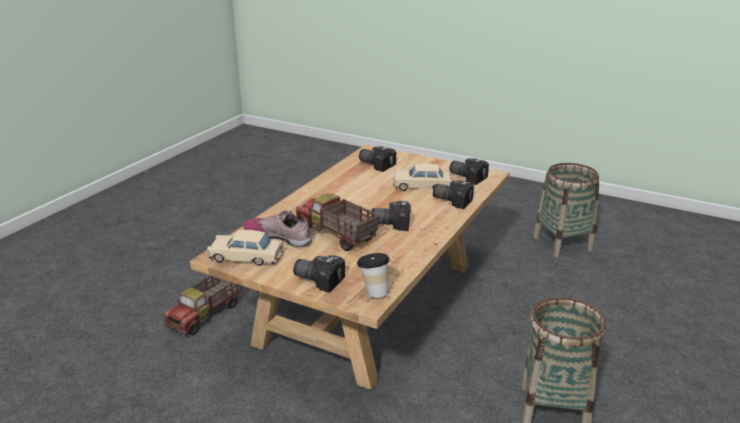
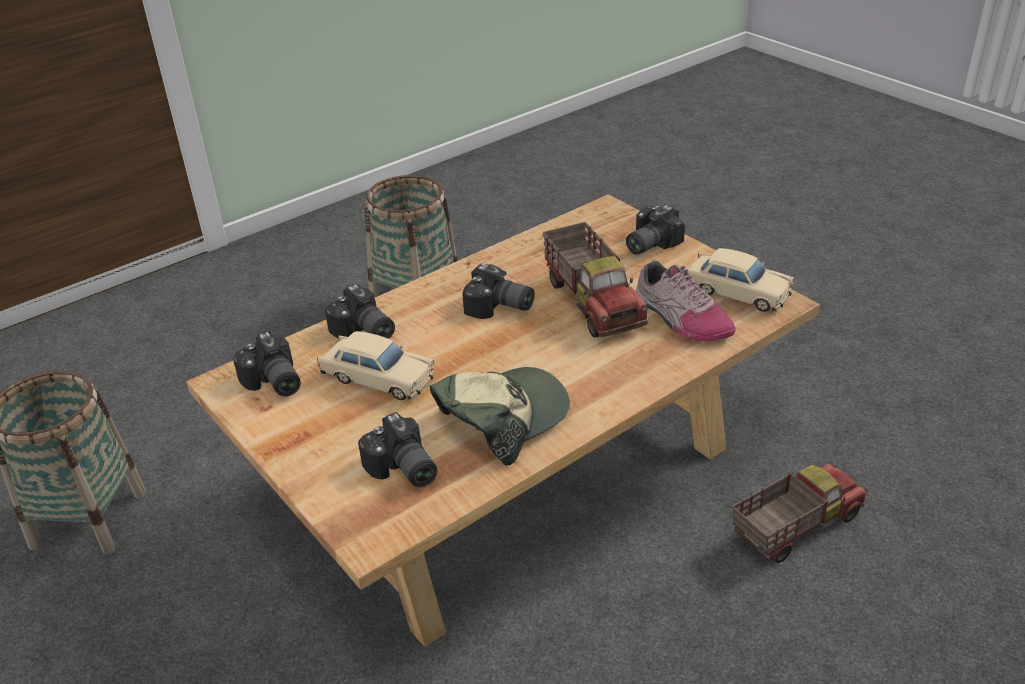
camera: 155 degrees left, 10 degrees up
camera [293,255,345,293] -> camera turned 90 degrees clockwise [626,205,685,255]
cup [357,253,390,298] -> none
none -> cap [430,367,570,466]

